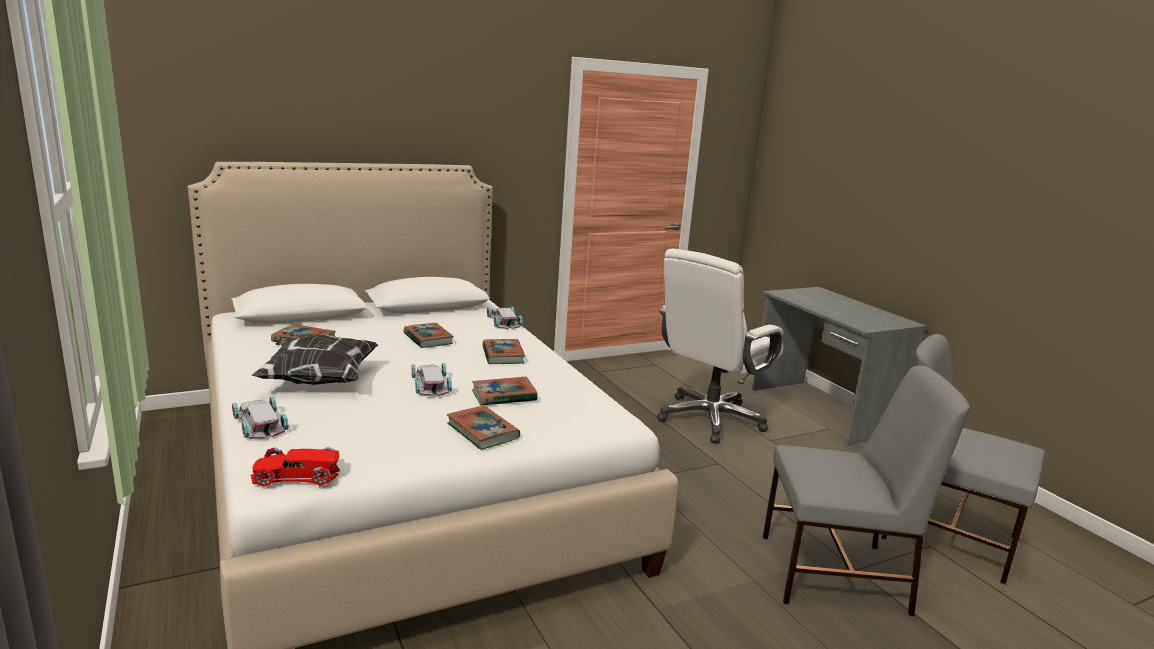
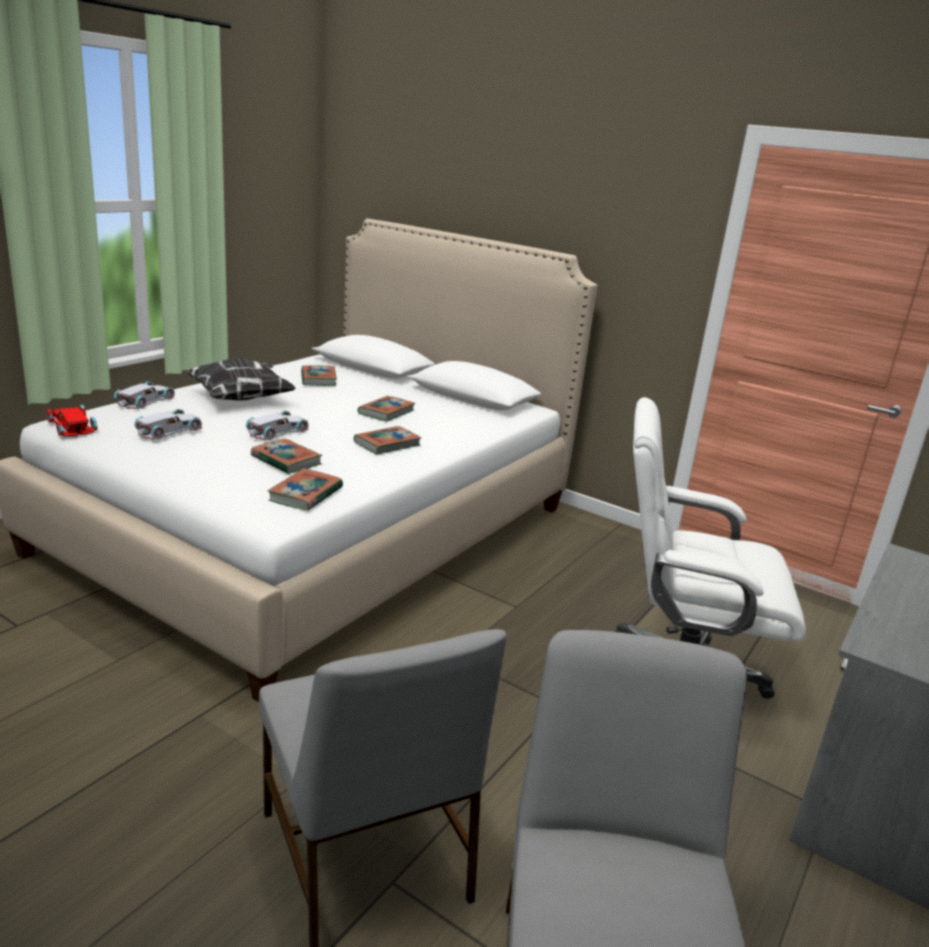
camera: 60 degrees right, 5 degrees up
book [447,406,520,450] -> book moved to [268,468,343,511]
white toy car [487,306,523,329] -> white toy car moved to [134,409,202,440]

